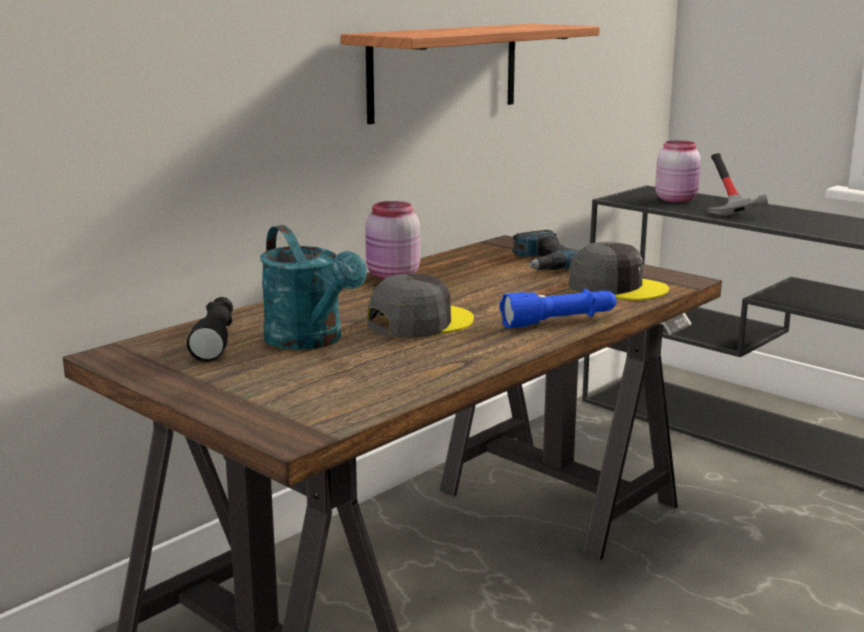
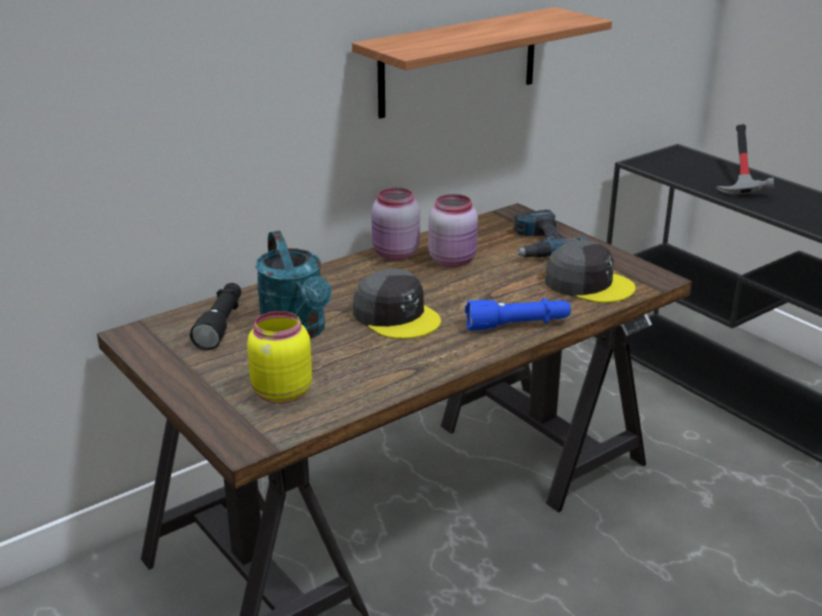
camera: 10 degrees right, 10 degrees up
grey cap [367,274,474,338] -> grey cap turned 75 degrees clockwise [353,269,441,339]
pink jar [655,140,701,203] -> pink jar moved to [428,194,478,267]
none -> yellow jar [247,311,312,404]

